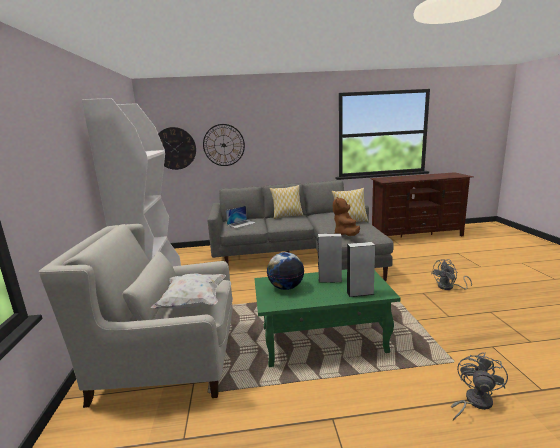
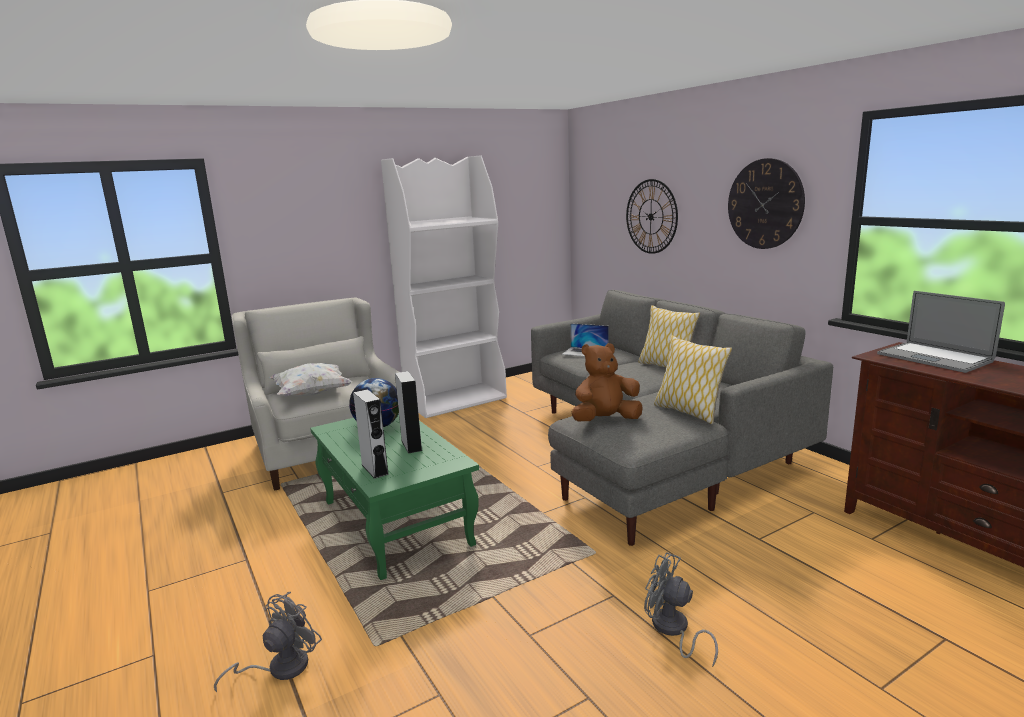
camera: 65 degrees right, 0 degrees up
wall clock [158,127,196,170] -> wall clock moved to [728,158,805,249]
grey fan [451,353,508,421] -> grey fan turned 60 degrees counterclockwise [214,592,322,692]
none -> laptop [877,291,1005,373]

